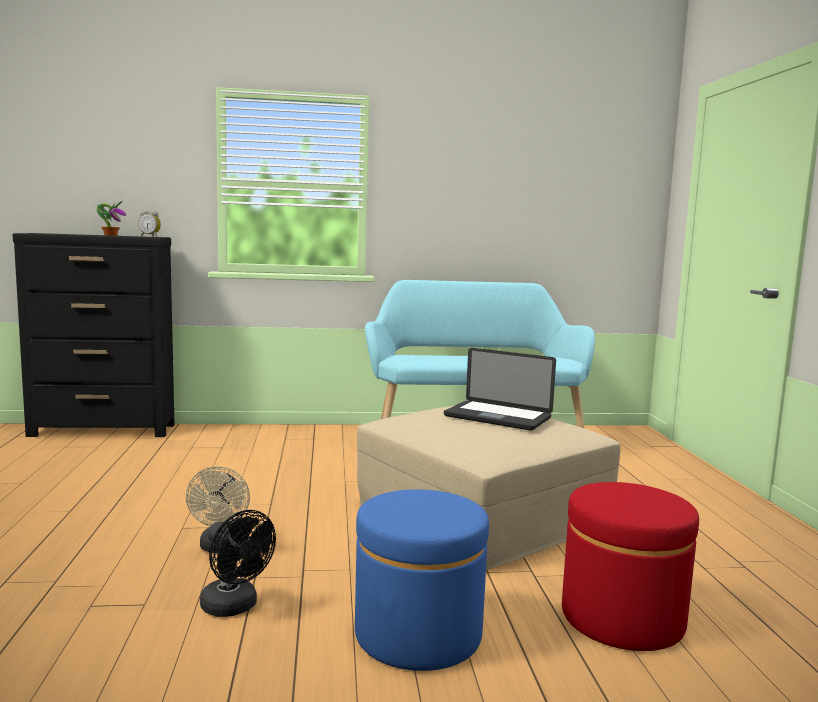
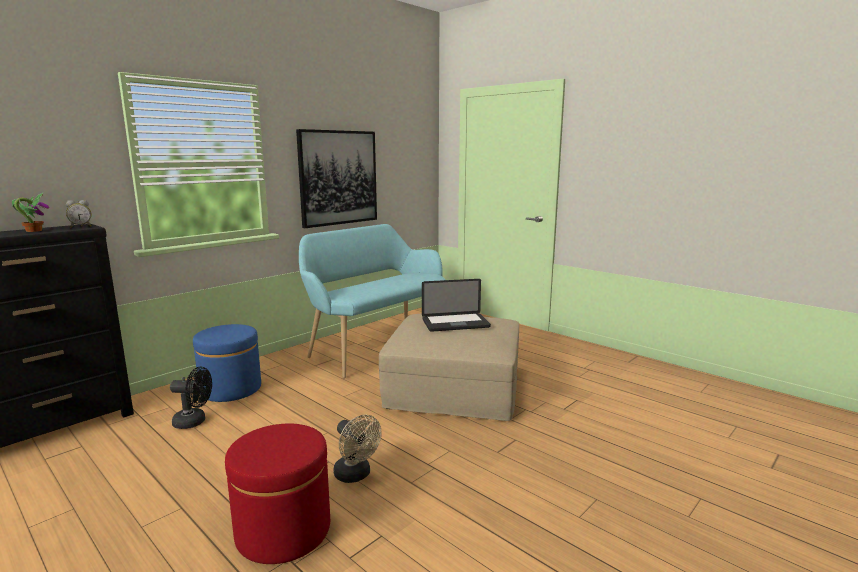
camera: 40 degrees left, 5 degrees up
black fan [200,510,276,617] -> black fan moved to [170,366,212,429]
blue ottoman [355,489,489,671] -> blue ottoman moved to [193,324,261,402]
red ottoman [562,482,699,651] -> red ottoman moved to [225,424,330,564]
none -> picture [296,129,377,228]

